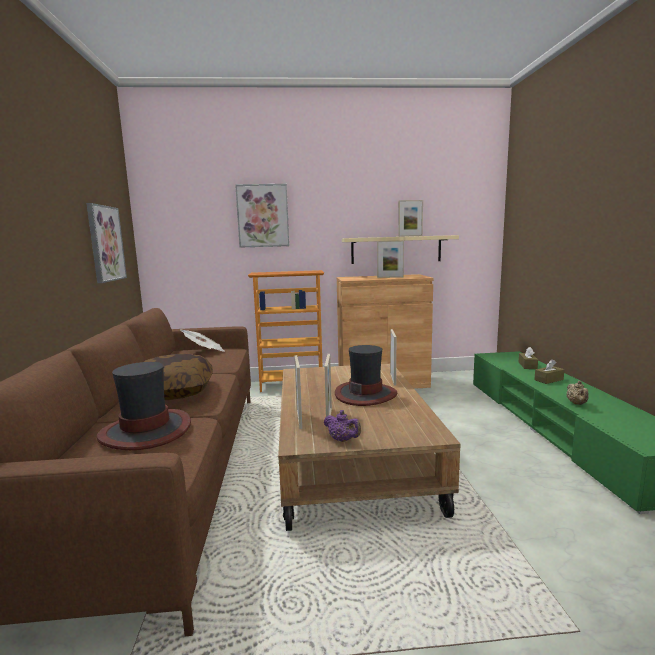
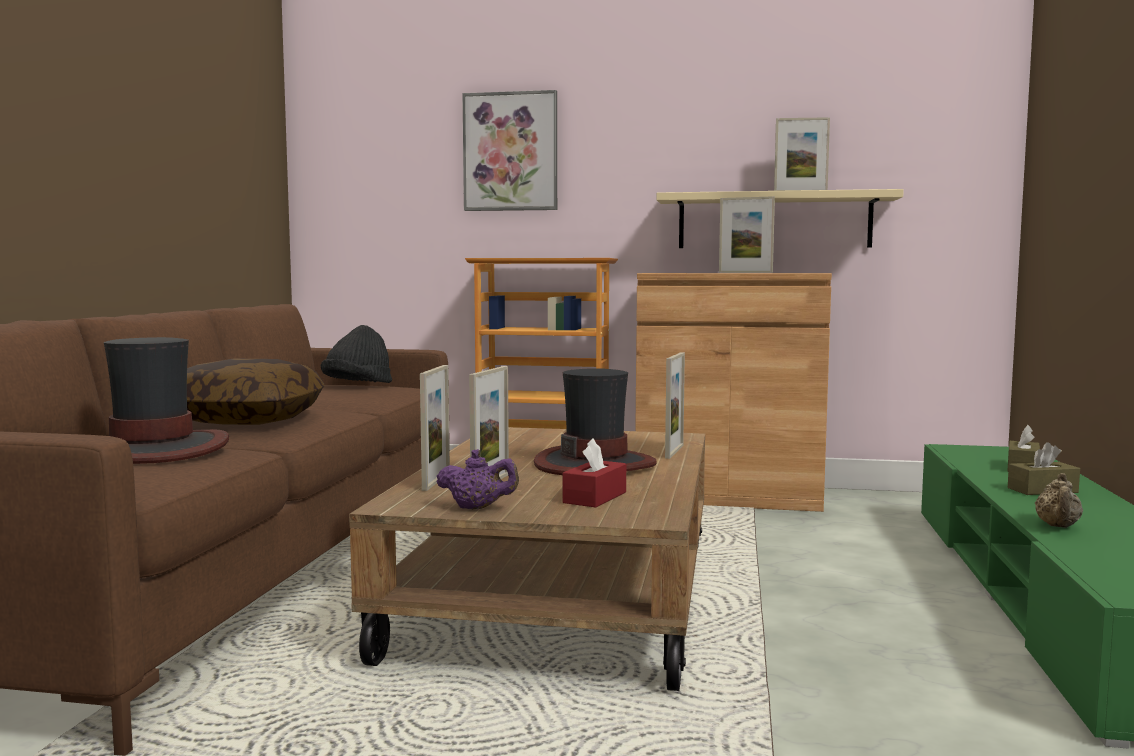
camera: 15 degrees right, 5 degrees down
picture [86,203,127,283] -> none
newspaper [180,330,225,352] -> black hat [321,325,392,383]
purple teapot [324,410,361,442] -> purple teapot turned 45 degrees counterclockwise [436,449,519,510]
none -> red tissue box [563,438,626,508]

